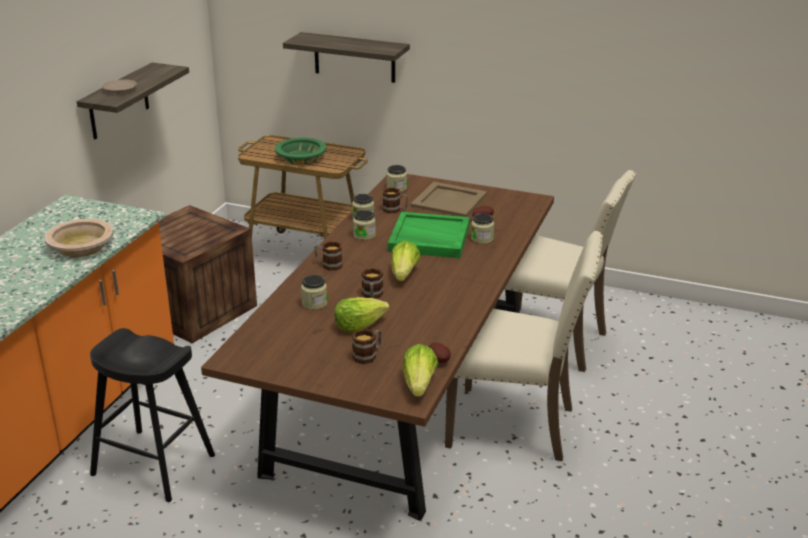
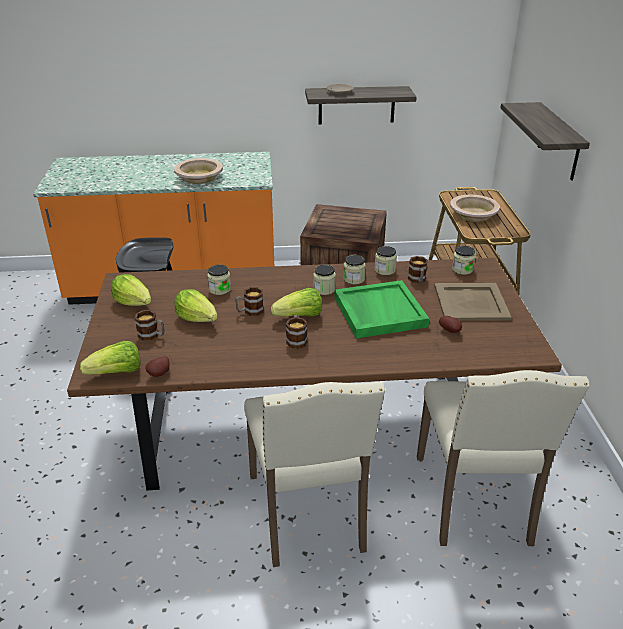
camera: 65 degrees right, 5 degrees up
green bowl [275,138,326,165] -> beige bowl [450,195,500,222]
mug [314,242,342,271] -> mug moved to [286,315,307,349]
jar [471,213,494,244] -> jar moved to [313,264,336,295]
none -> lettuce [111,274,151,306]

